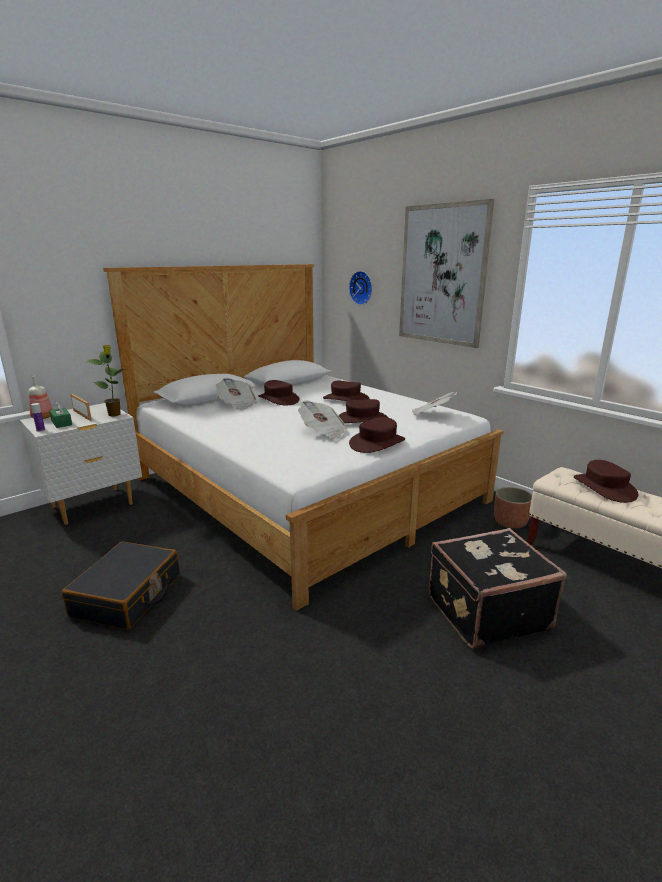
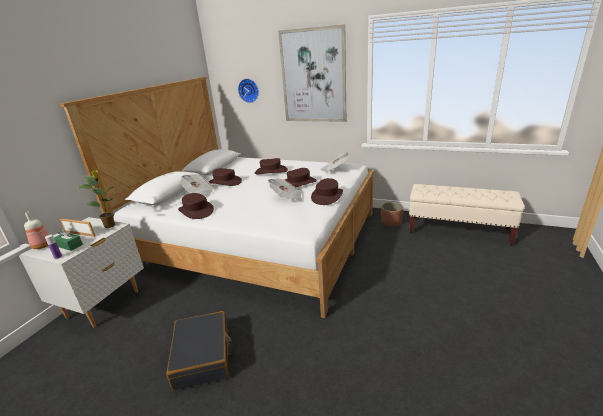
camera: 25 degrees left, 5 degrees up
black suitcase [429,528,567,649] -> none
brown hat [574,460,638,503] -> brown hat moved to [178,193,214,219]

